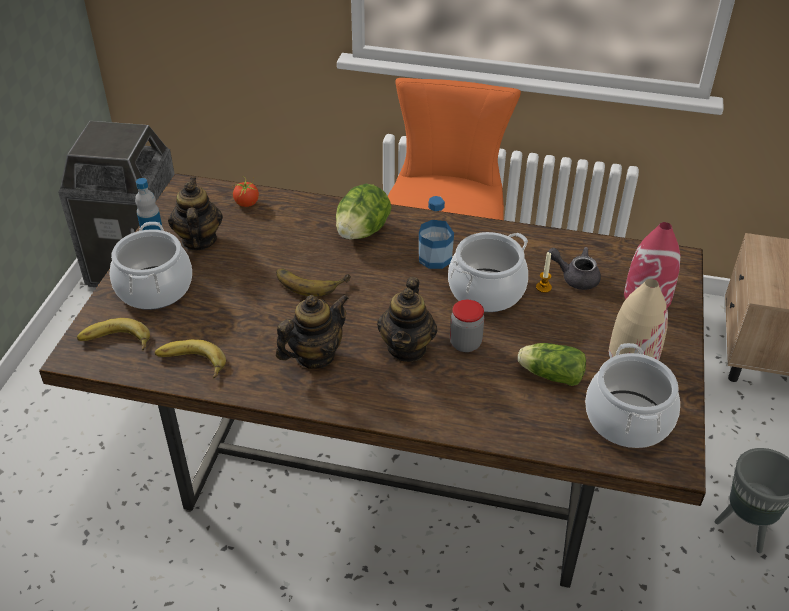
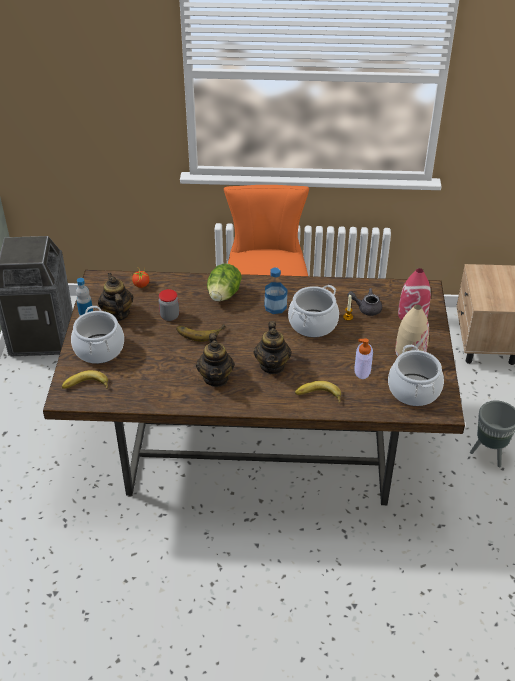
camera: 10 degrees left, 0 degrees up
banana [155,339,226,378] -> banana moved to [295,381,341,403]
teapot [276,294,349,369] -> teapot turned 135 degrees clockwise [196,333,235,387]
jar [450,300,484,352] -> jar moved to [159,289,179,321]
lettuce [518,343,586,386] -> soap dispenser [354,339,373,379]

